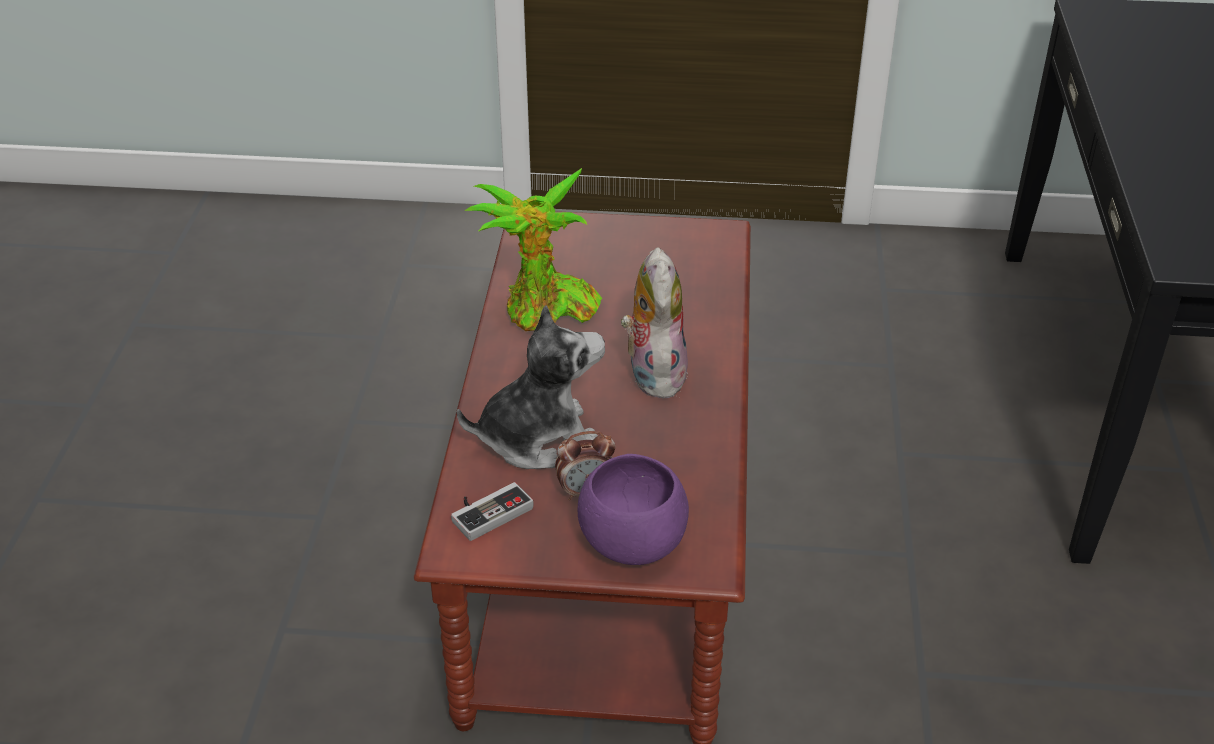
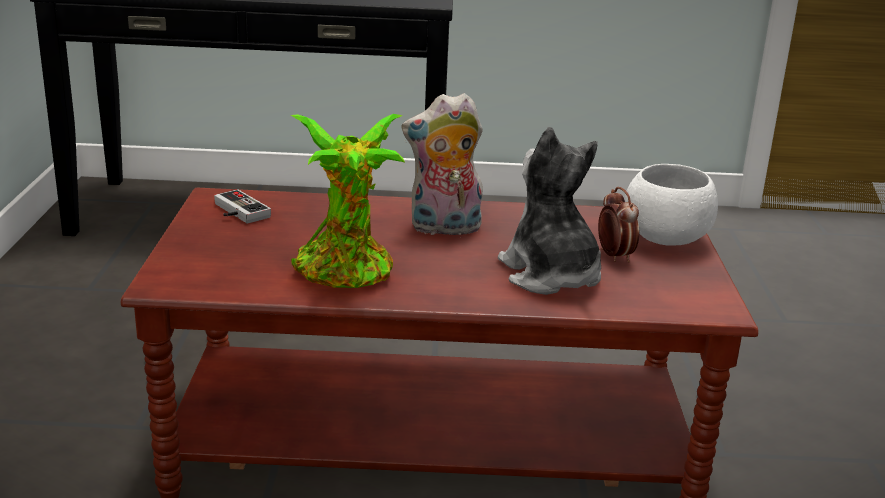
camera: 95 degrees left, 15 degrees down
game controller [451,482,534,541] -> game controller moved to [214,189,271,223]
purple bowl [578,454,689,565] -> white bowl [625,164,718,246]

